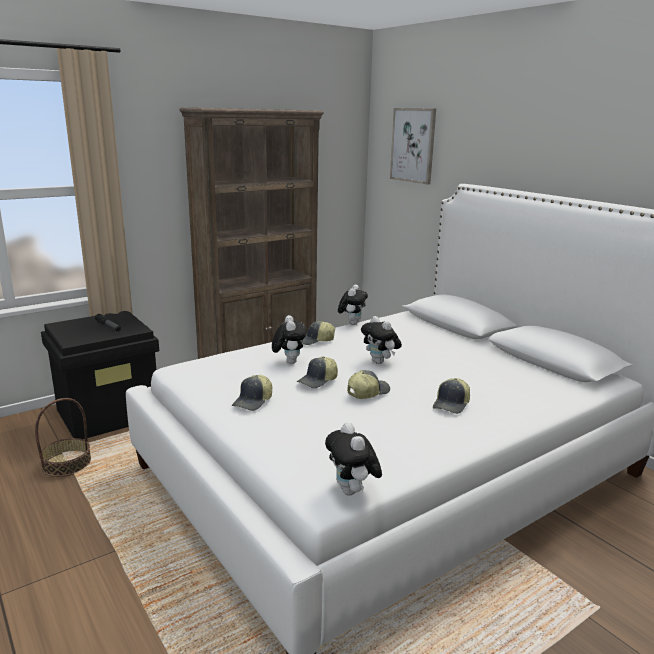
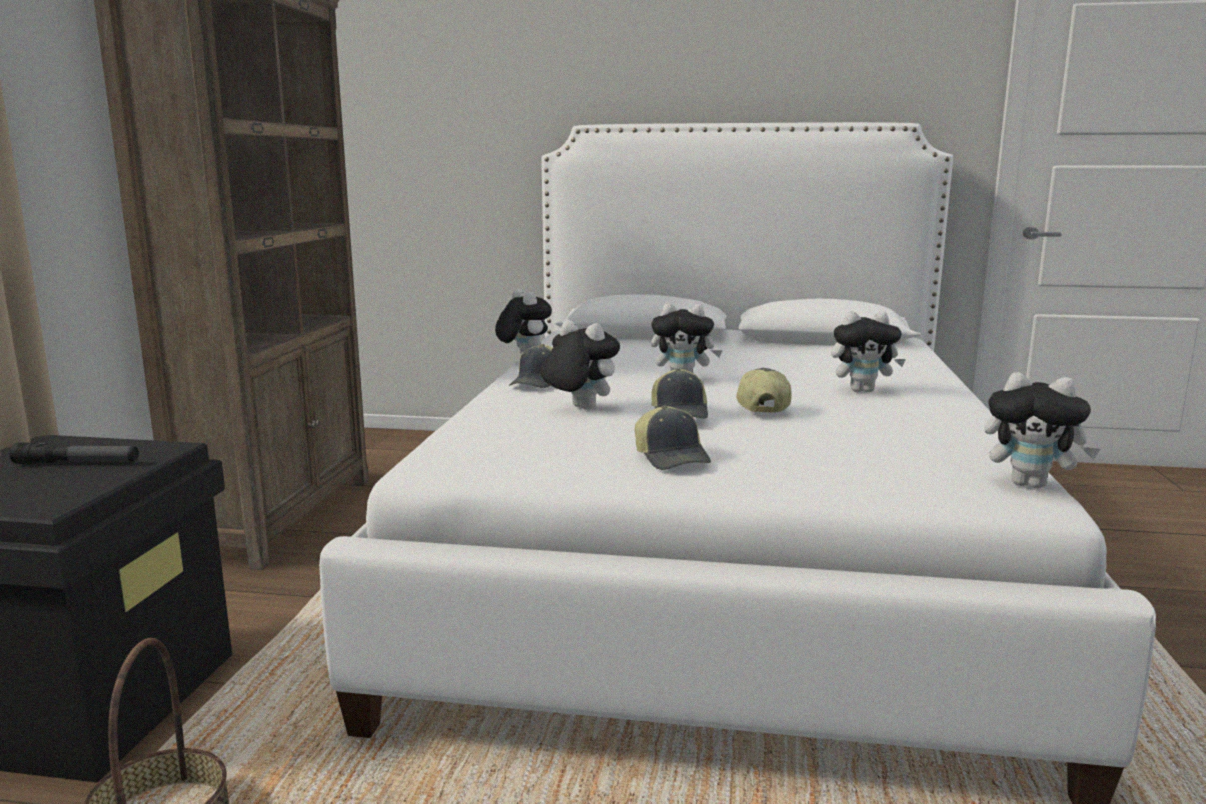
camera: 45 degrees left, 5 degrees down
picture [390,108,436,185] -> none
cap [433,378,470,414] -> plush toy [831,311,906,392]

